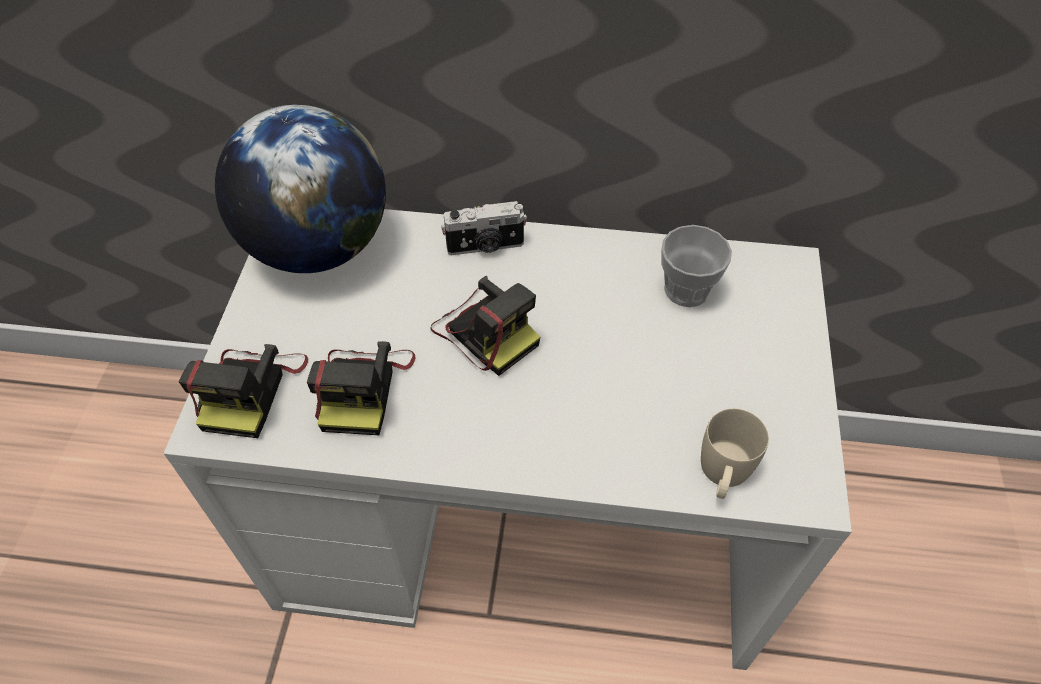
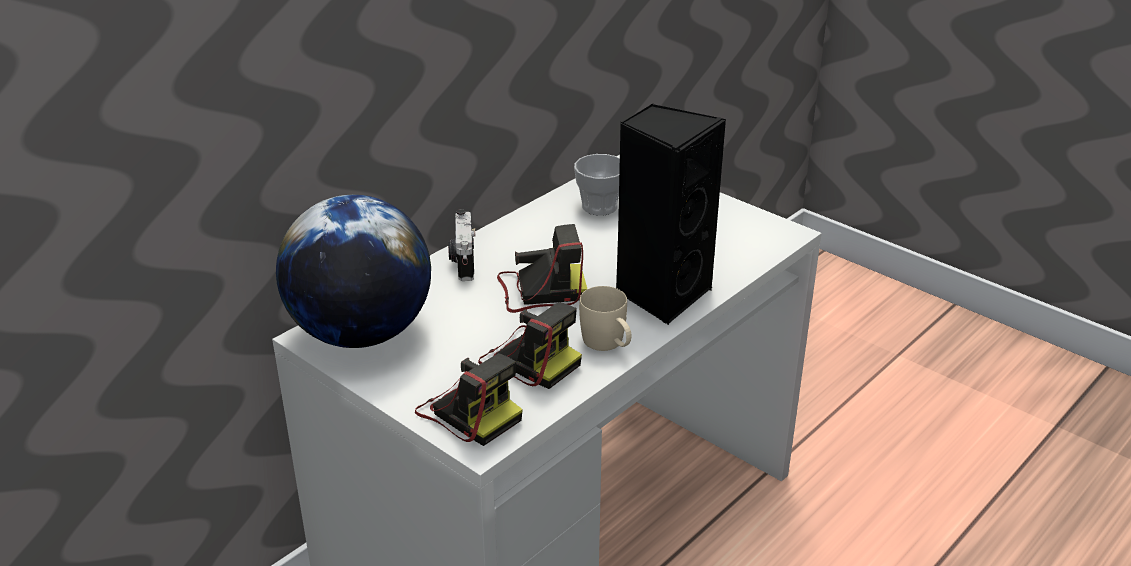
camera: 55 degrees left, 20 degrees down
camera [441,201,527,255] -> camera turned 150 degrees clockwise [448,209,476,281]
beige mug [701,408,769,499] -> beige mug moved to [579,286,631,351]
none -> black speaker [616,104,726,325]

